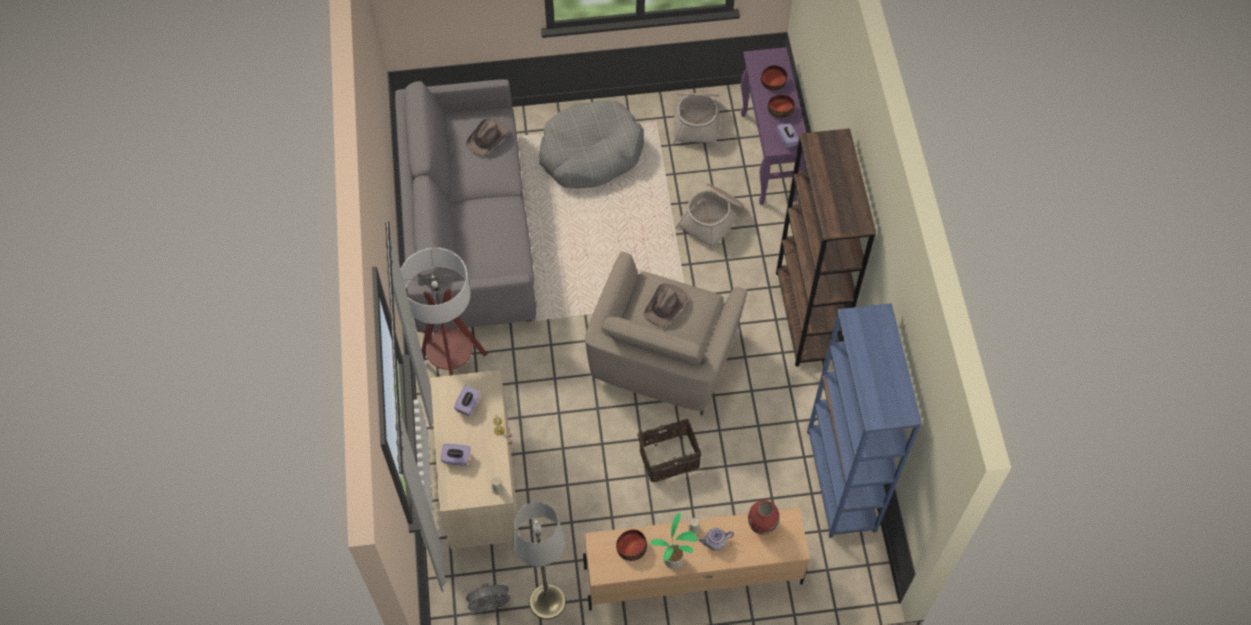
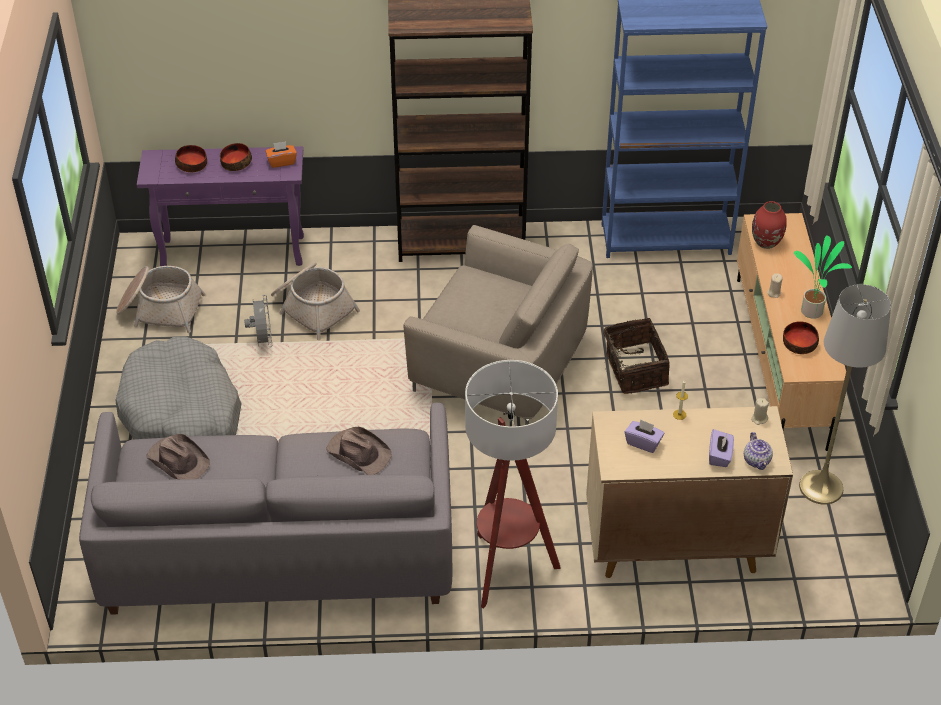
camera: 85 degrees left, 15 degrees down
grey fan [464,583,514,615] -> grey fan moved to [244,295,272,347]
brown hat [644,284,688,326] -> brown hat moved to [326,427,392,475]
teapot [699,528,734,551] -> teapot moved to [744,432,773,470]
purple tissue box [777,123,799,148] -> orange tissue box [265,141,297,168]

